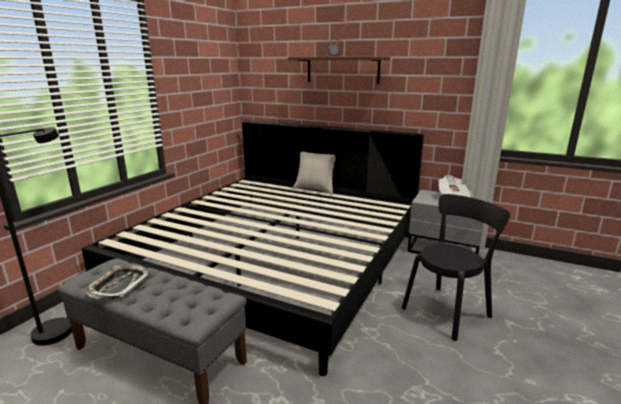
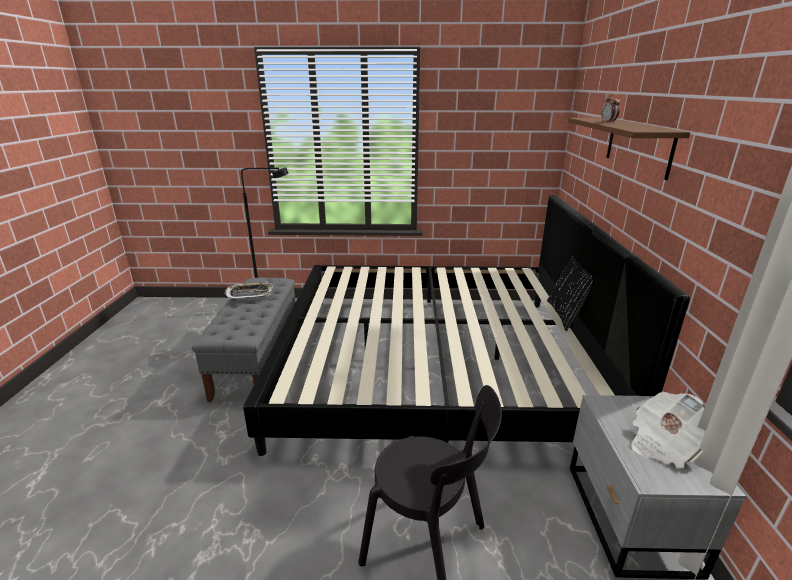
camera: 65 degrees right, 5 degrees up
beige pillow [293,151,336,195] -> black pillow [547,257,593,331]

